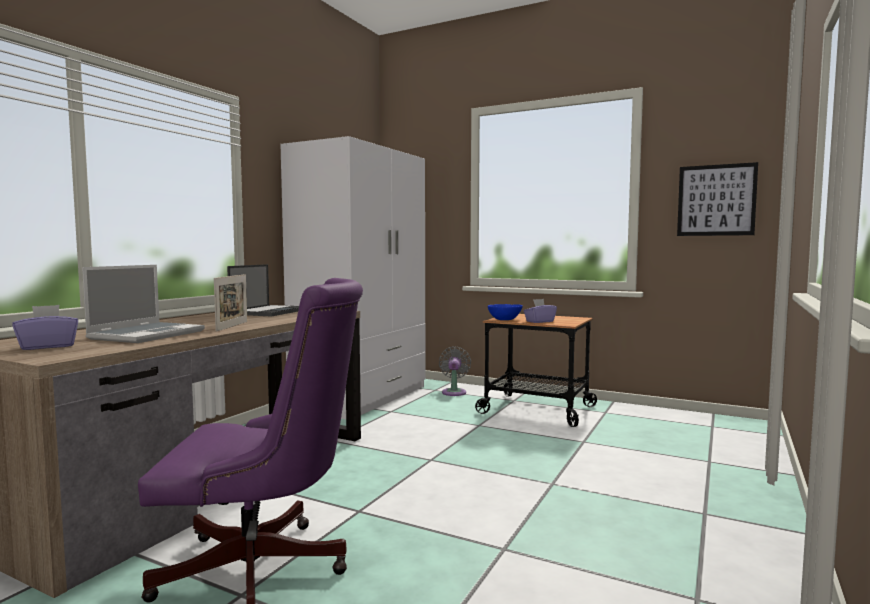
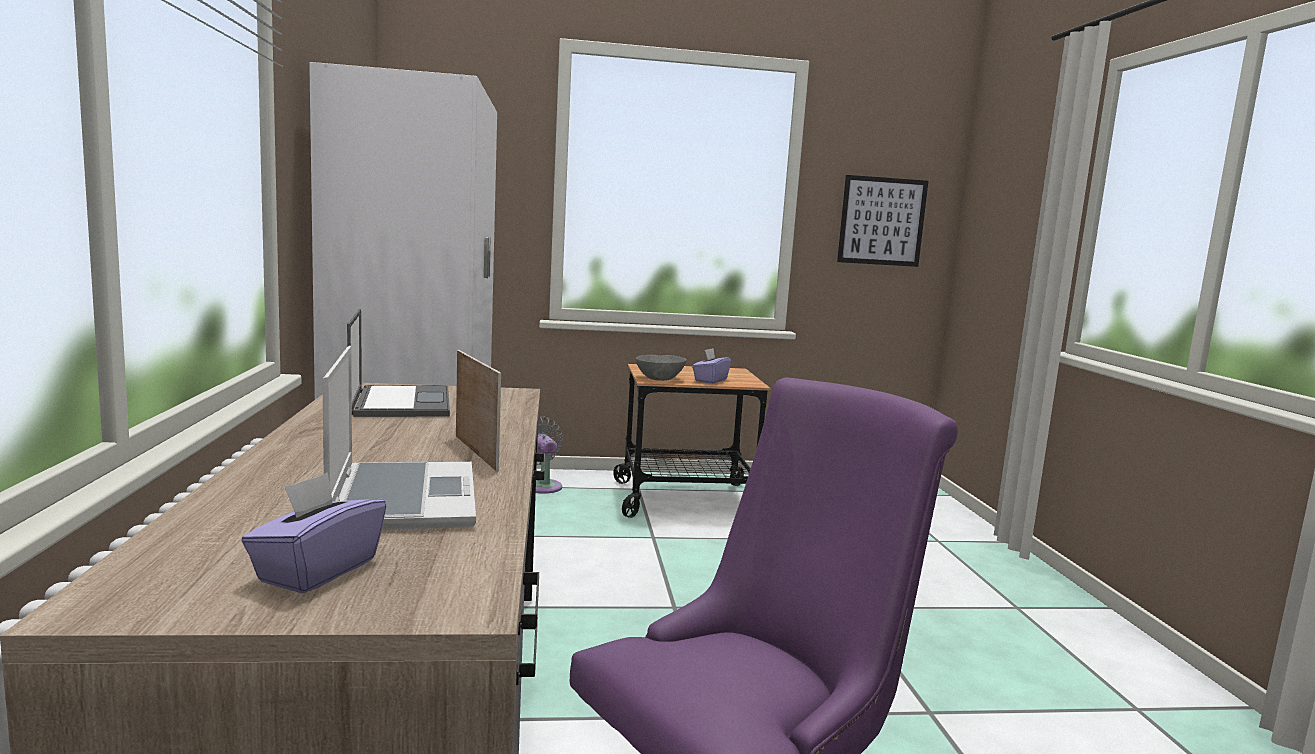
camera: 35 degrees left, 5 degrees up
blue bowl [488,304,523,320] -> grey bowl [636,355,686,381]

